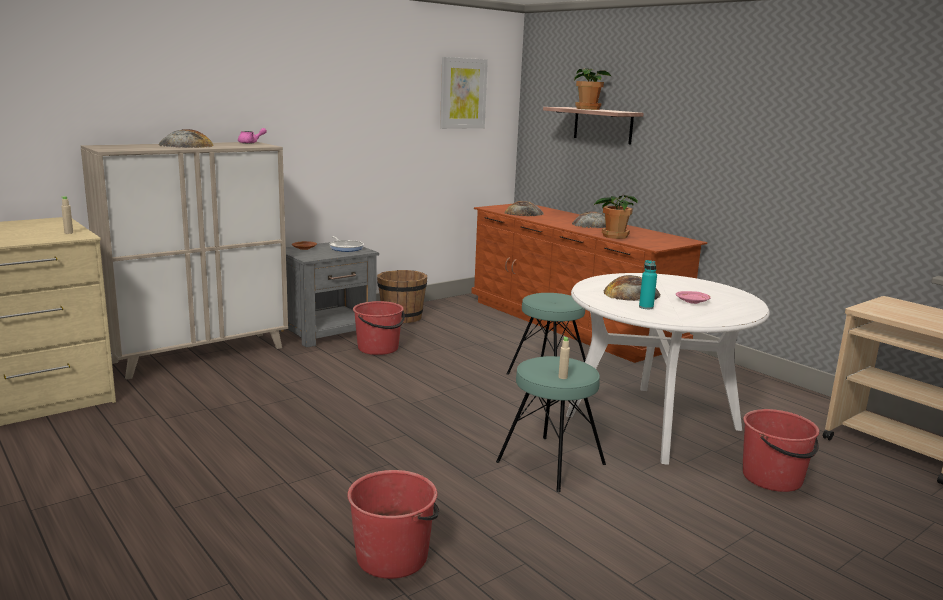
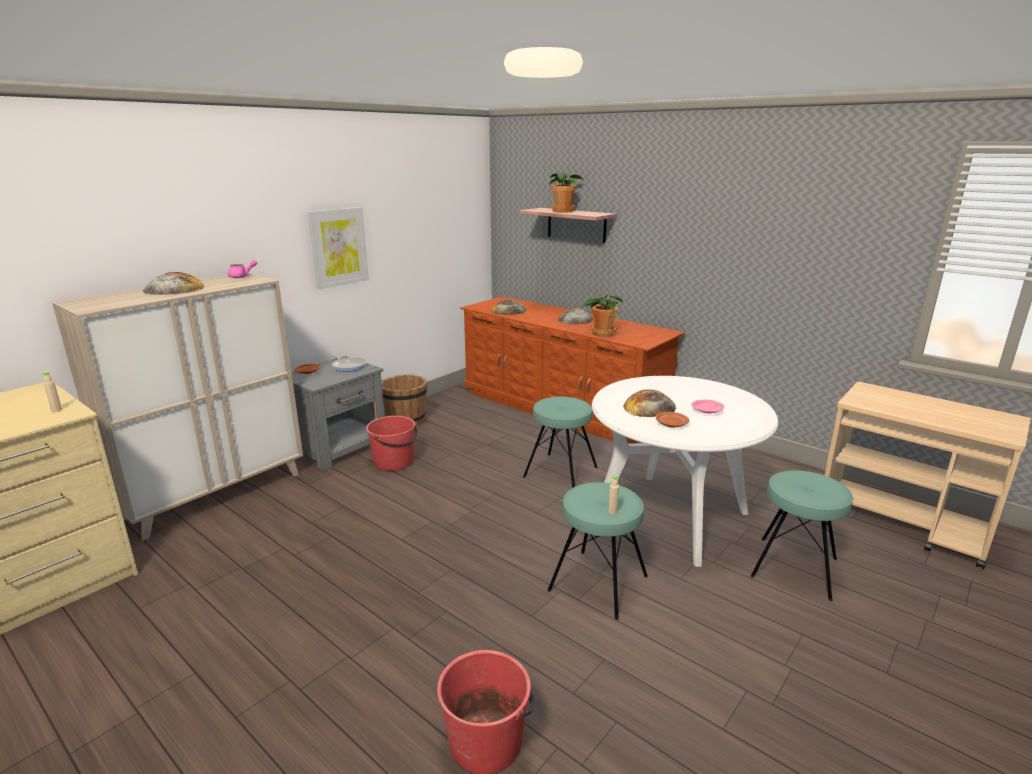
camera: 10 degrees left, 5 degrees up
picture [440,57,488,129] -> picture moved to [308,207,369,289]
turquoise bottle [639,260,657,309] -> brown plate [656,412,689,428]
red bucket [743,409,820,492] -> turquoise stool [751,470,853,601]

